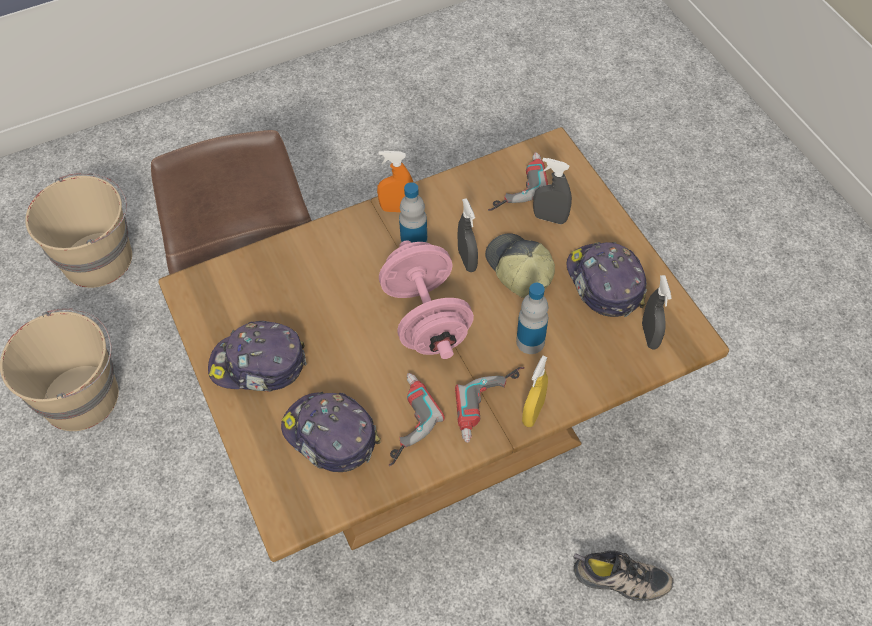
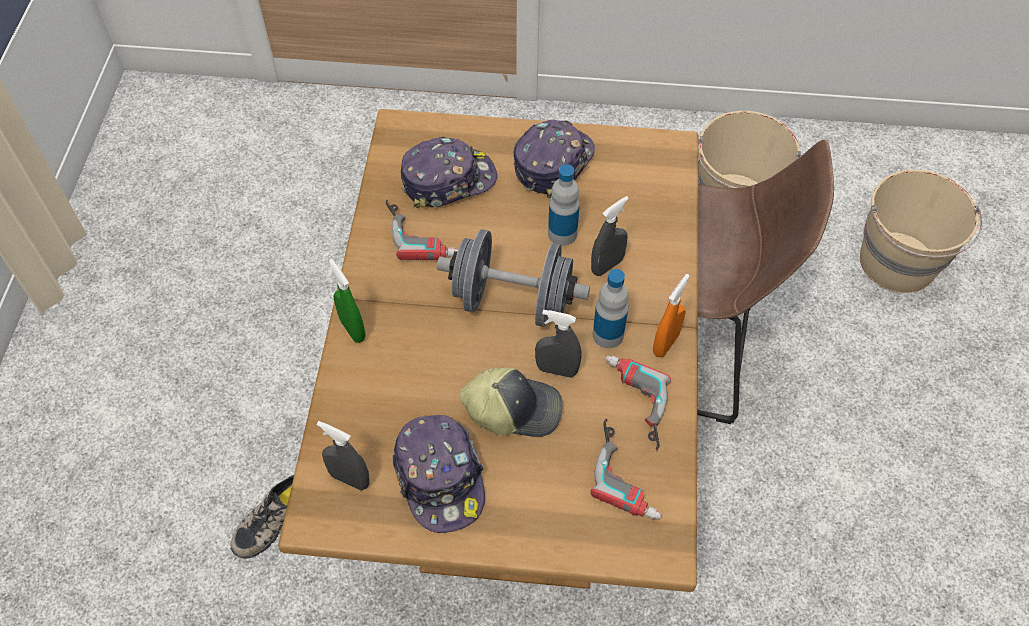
camera: 120 degrees right, 0 degrees up
pink dumbbell [379,240,474,359] -> grey dumbbell [437,229,590,327]
power drill [455,367,525,443] -> power drill moved to [605,356,671,451]
bottle [516,283,548,354] -> bottle moved to [548,164,580,246]
yellow spray bottle [522,356,548,427] -> green spray bottle [329,259,366,343]
grey spray bottle [533,158,572,224] -> grey spray bottle moved to [591,196,629,276]
cap [566,242,647,317] -> cap turned 60 degrees clockwise [392,415,485,533]

